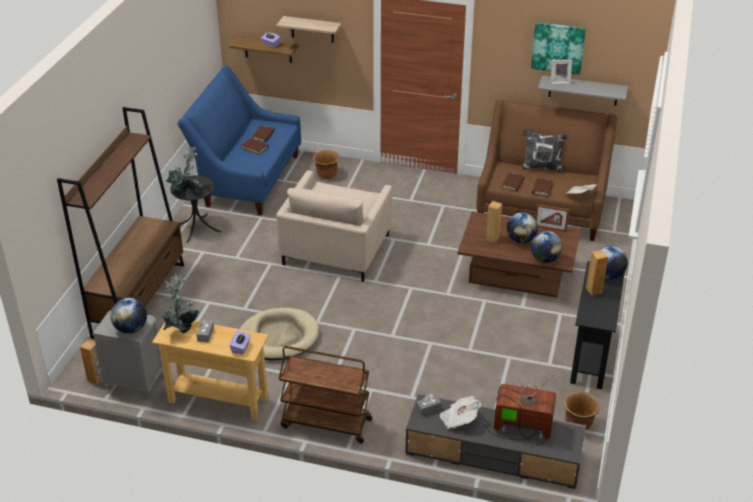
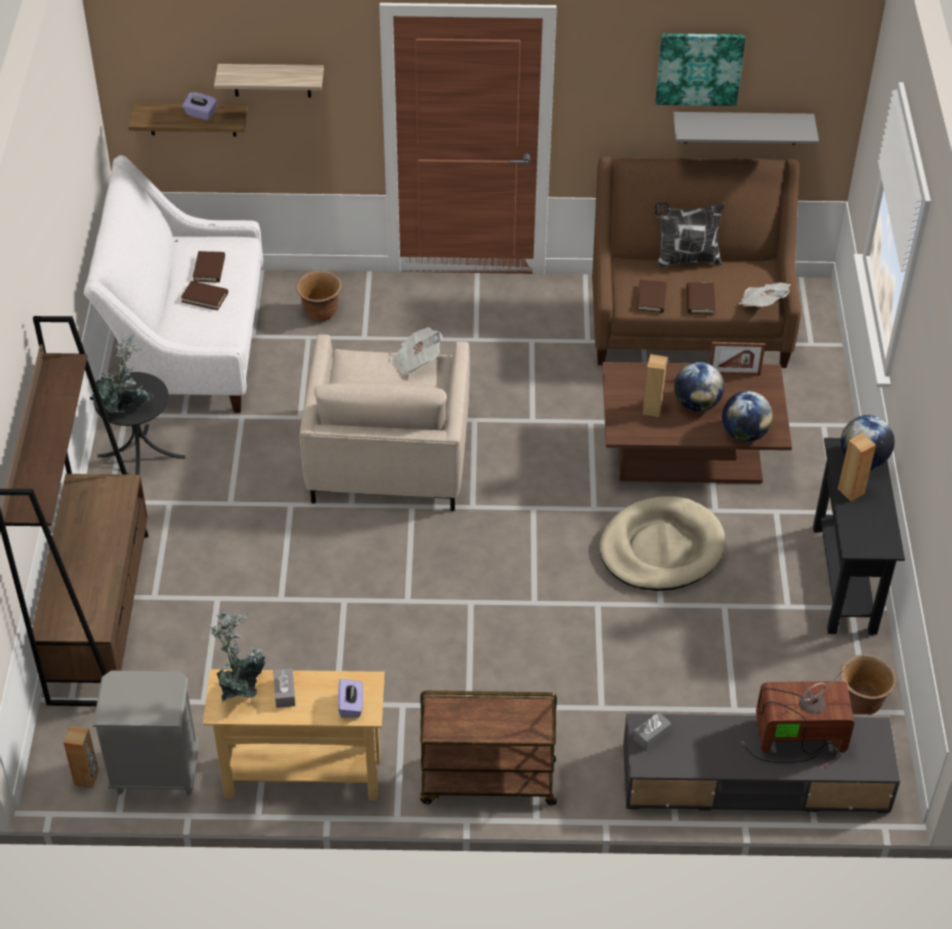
camera: 15 degrees left, 10 degrees up
globe [111,298,147,334] -> none
blue sofa [178,66,301,215] -> white sofa [84,155,263,413]
beige dog bed [240,308,319,360] -> beige dog bed moved to [599,496,726,591]
newspaper [440,396,481,429] -> newspaper moved to [389,327,443,375]
picture frame [551,60,572,84] -> none

